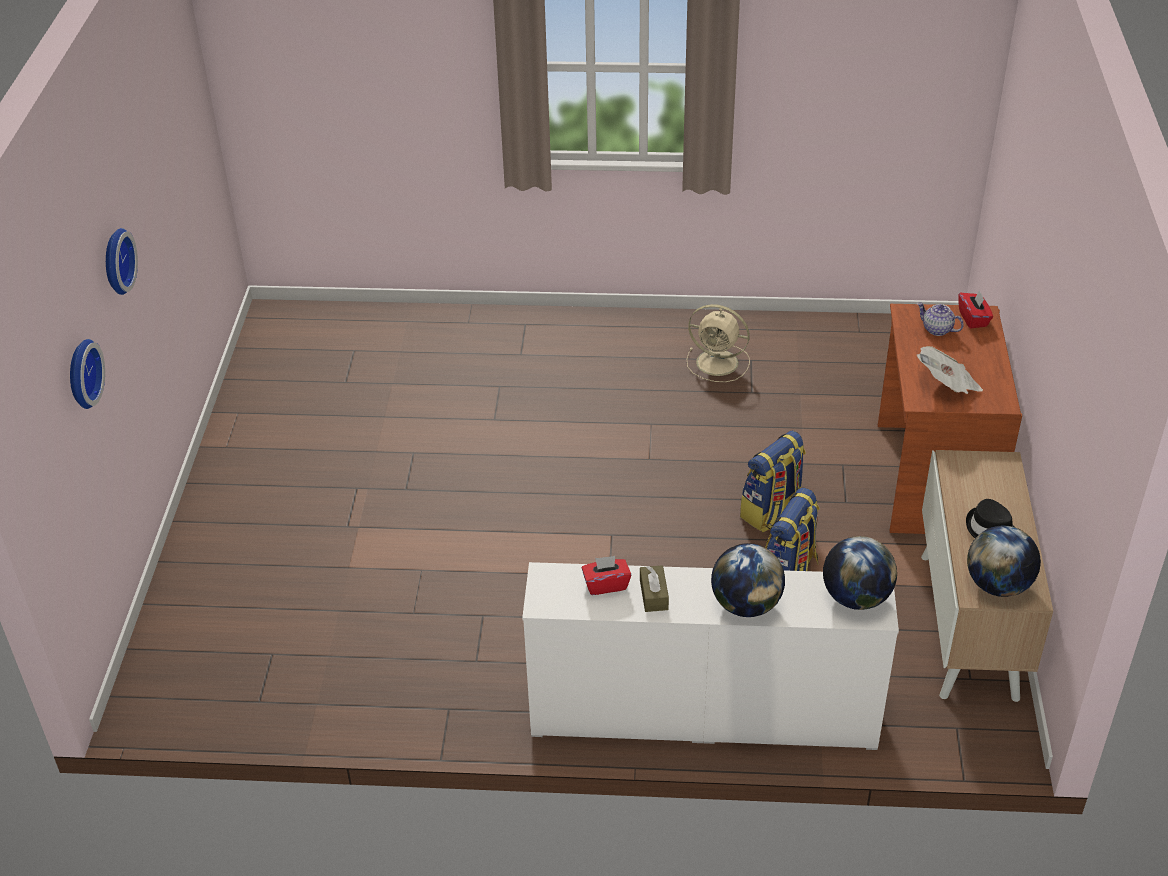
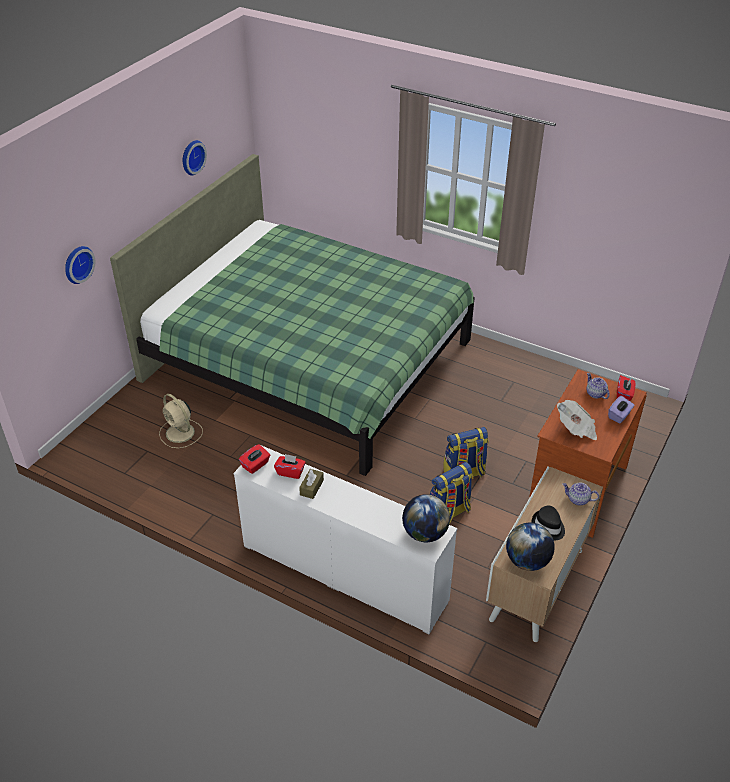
camera: 25 degrees right, 0 degrees up
wall clock [106,228,138,295] -> wall clock moved to [183,140,207,175]
beige fan [687,304,750,382] -> beige fan moved to [159,394,203,448]
globe [711,543,785,617] -> none
none -> green bed [110,154,475,476]
none -> red tissue box [239,444,270,474]
none -> teapot [562,482,599,505]
none -> purple tissue box [608,396,634,423]

